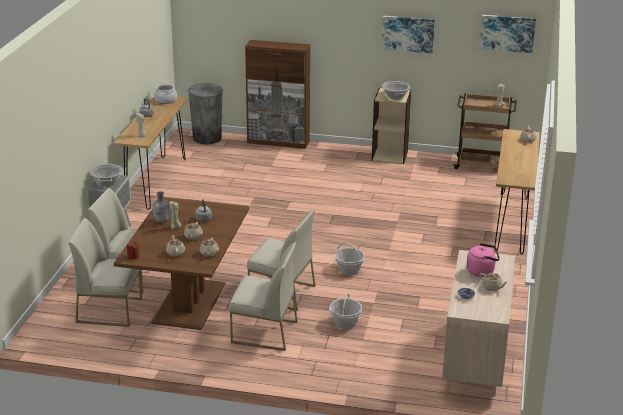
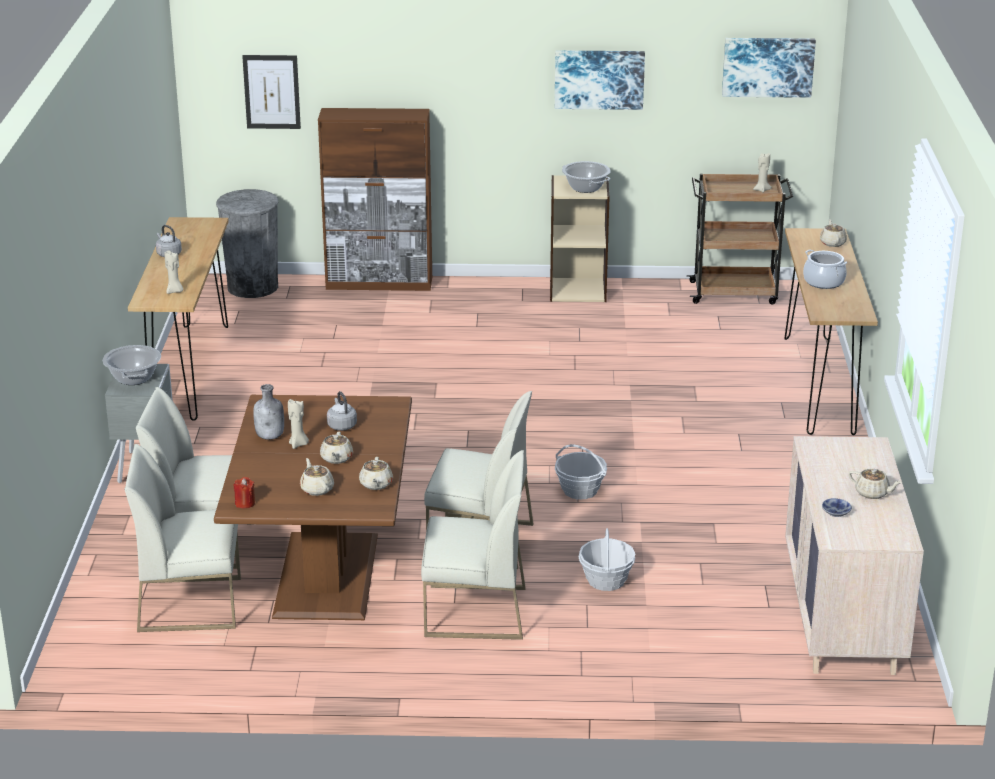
camera: 10 degrees left, 0 degrees up
cooking pot [154,83,177,104] -> cooking pot moved to [803,250,847,289]
pink kettle [466,243,500,277] -> none
none -> picture [242,55,301,129]

